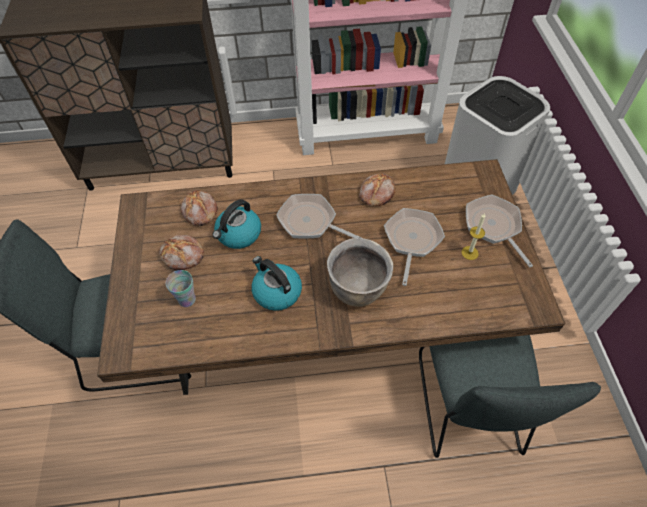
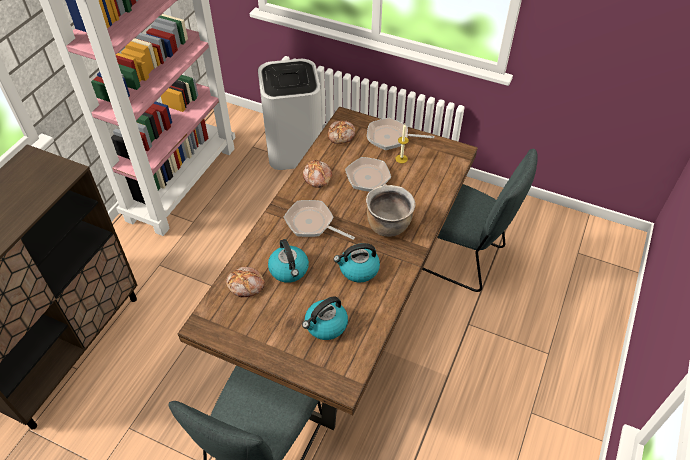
camera: 60 degrees left, 5 degrees down
bread [159,235,204,270] -> bread moved to [328,120,355,144]
cup [166,270,196,307] -> kettle [302,296,348,340]
frying pan [276,194,362,238] -> frying pan turned 60 degrees clockwise [284,200,355,240]

